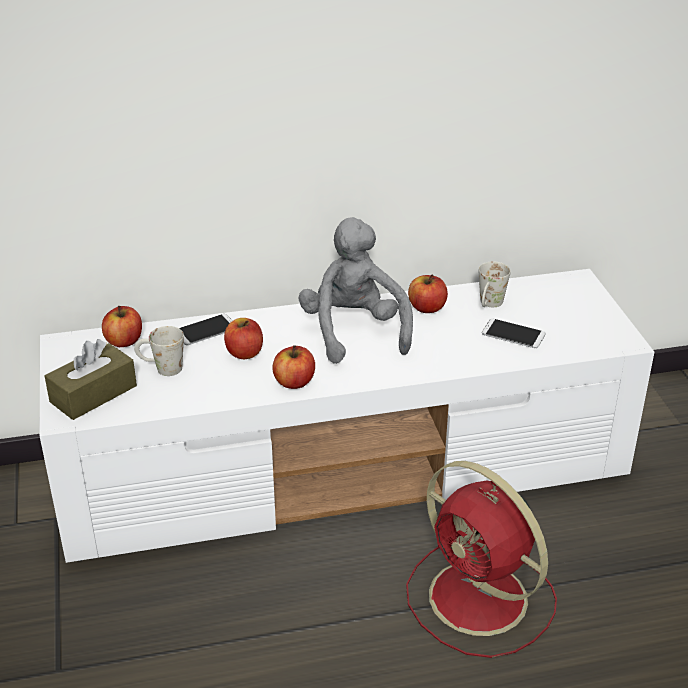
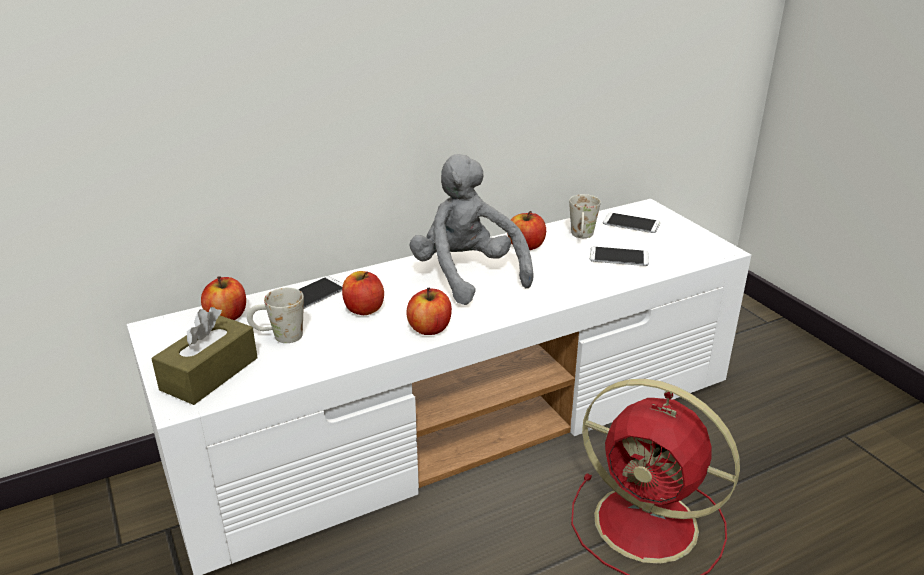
camera: 15 degrees left, 5 degrees down
none -> phone [603,213,660,233]

